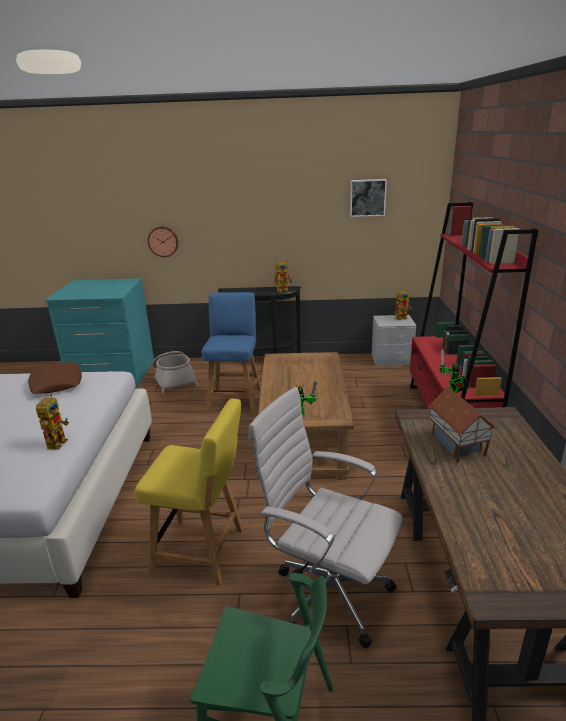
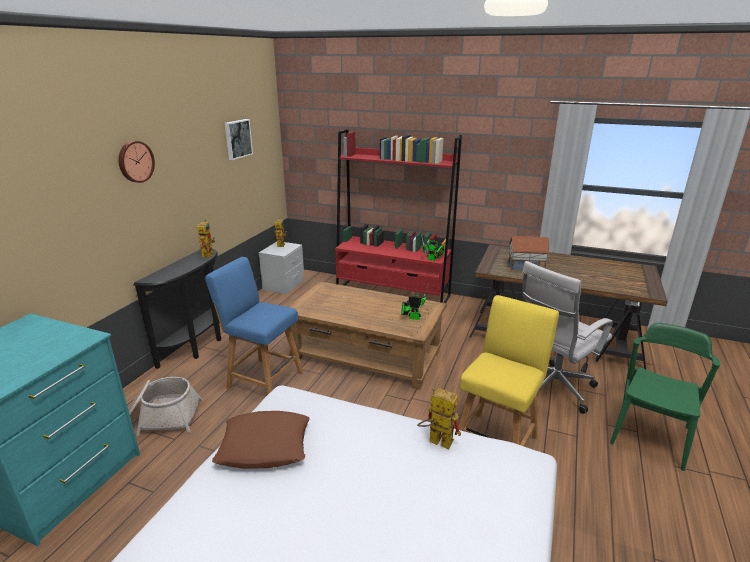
camera: 70 degrees left, 0 degrees up
wall clock [148,226,178,257] -> wall clock moved to [118,141,155,183]

